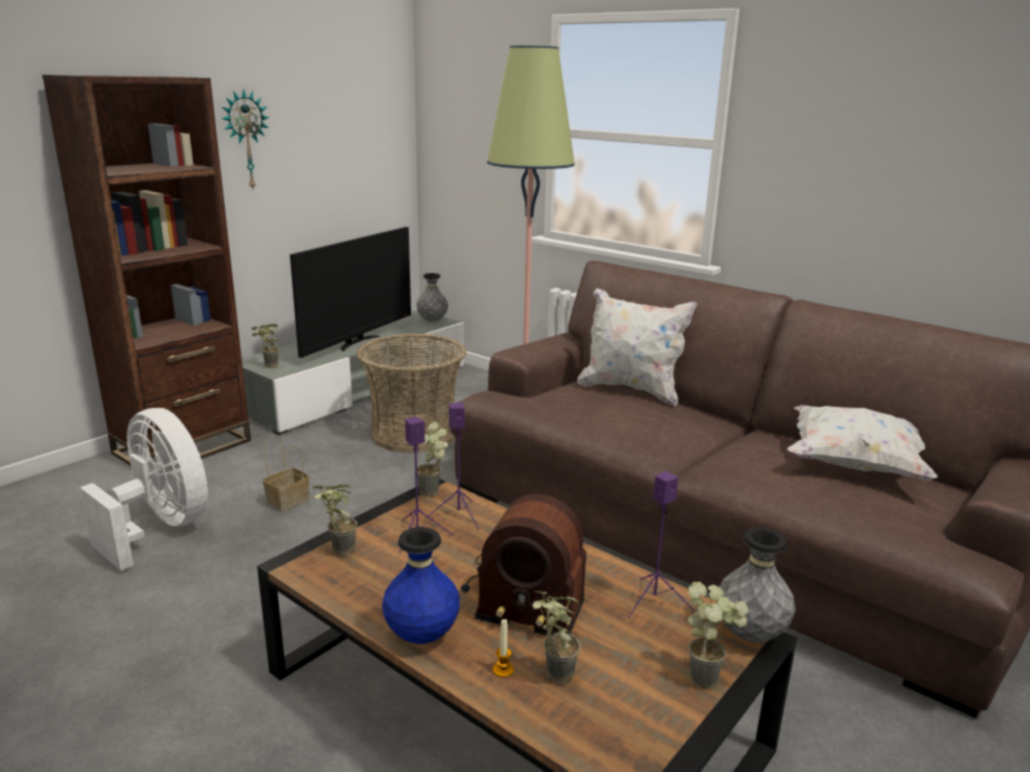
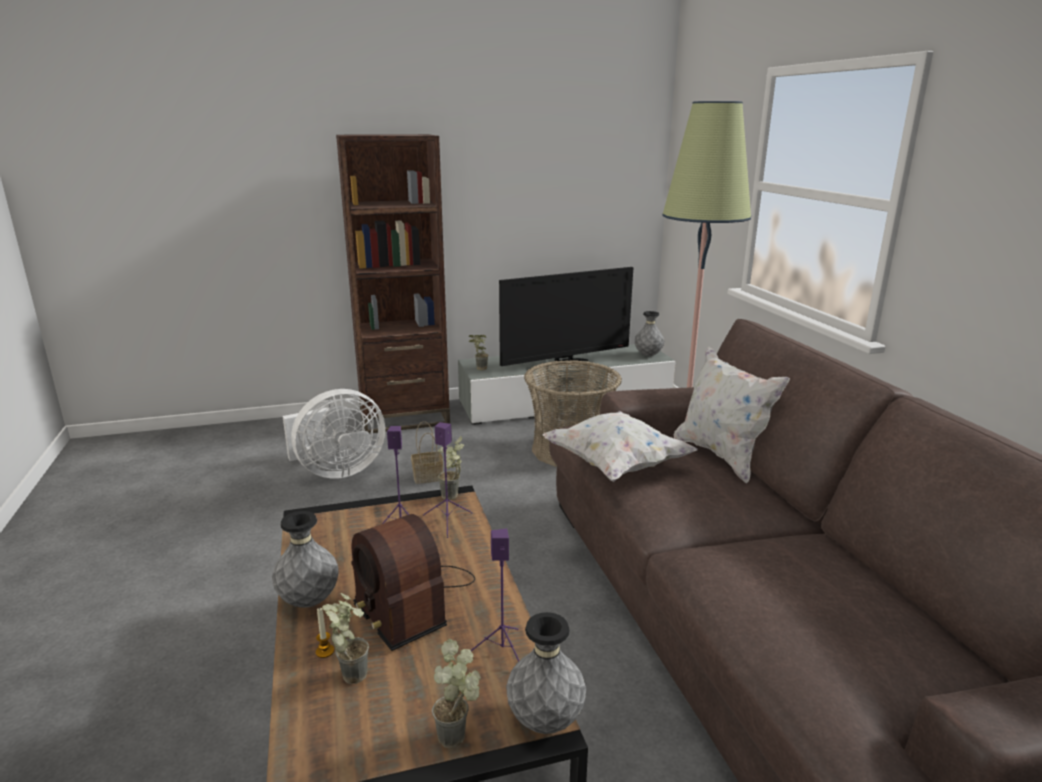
camera: 35 degrees right, 0 degrees up
white fan [80,408,208,571] -> white fan turned 75 degrees clockwise [283,389,386,479]
wall clock [221,88,269,189] -> none
potted plant [313,485,357,557] -> none
blue vase [382,527,460,644] -> grey vase [272,511,339,608]
white pillow [787,405,938,481] -> white pillow moved to [543,411,698,482]

